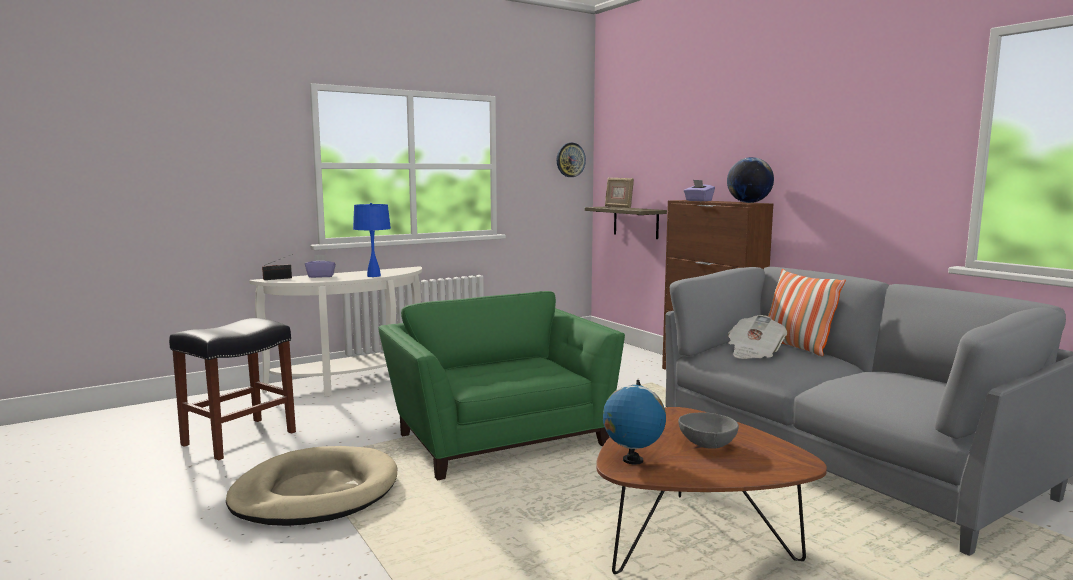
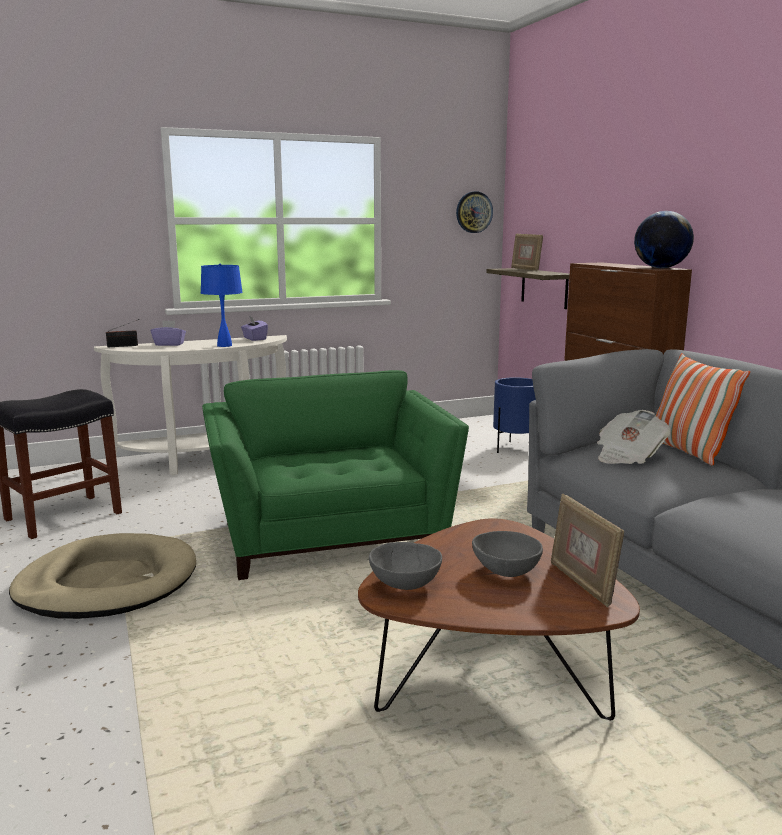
camera: 10 degrees right, 5 degrees up
globe [603,380,666,464] -> grey bowl [369,542,442,590]
purple tissue box [684,180,715,201] -> purple tissue box moved to [241,316,268,341]
none -> blue planter [493,377,536,453]
none -> picture frame [551,494,624,607]

